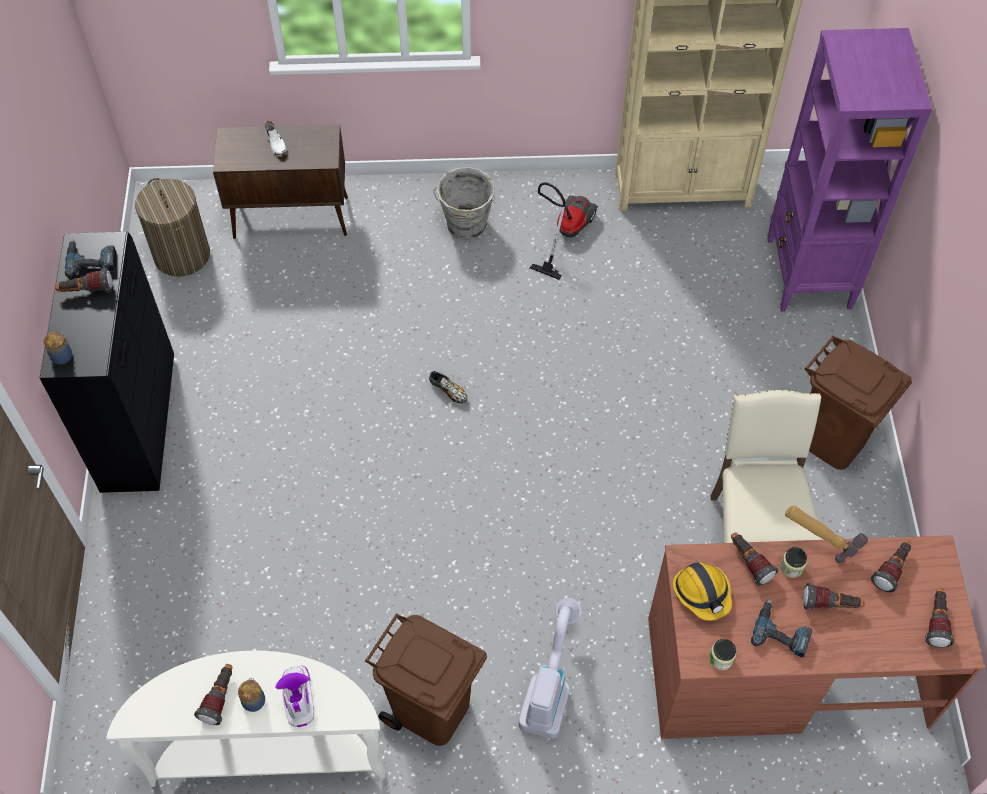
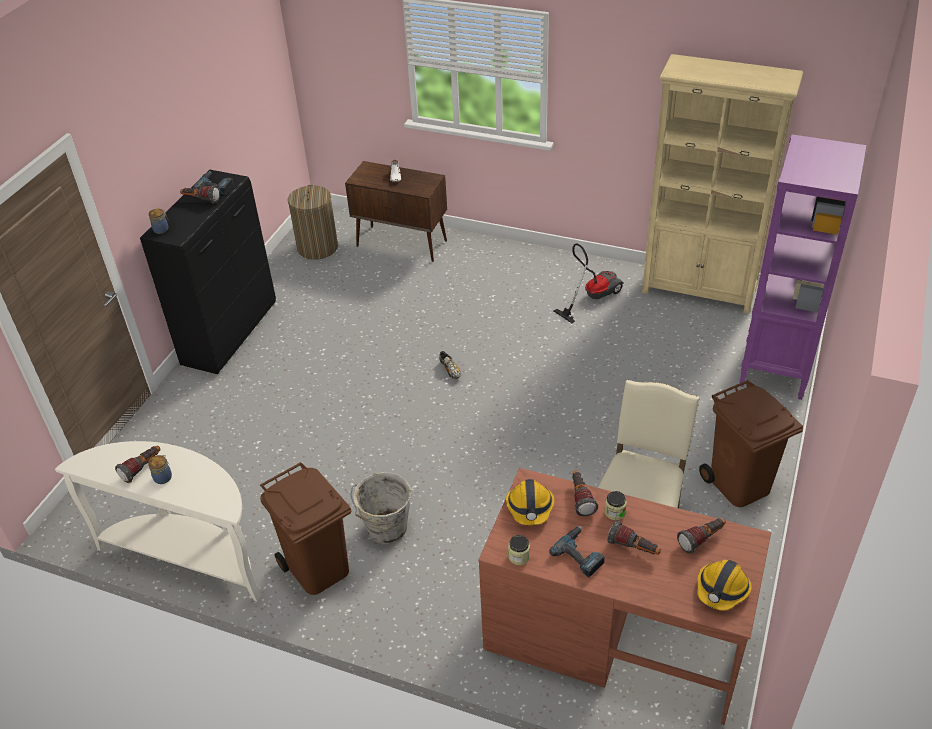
camera: 25 degrees right, 15 degrees down
boot [276,666,314,727] -> none
grey bucket [433,167,495,240] -> grey bucket moved to [350,472,411,544]
vacuum cleaner [518,598,582,739] -> none
hammer [785,506,868,563] -> none
flashlight [925,588,954,648] -> hard hat [697,560,752,611]

